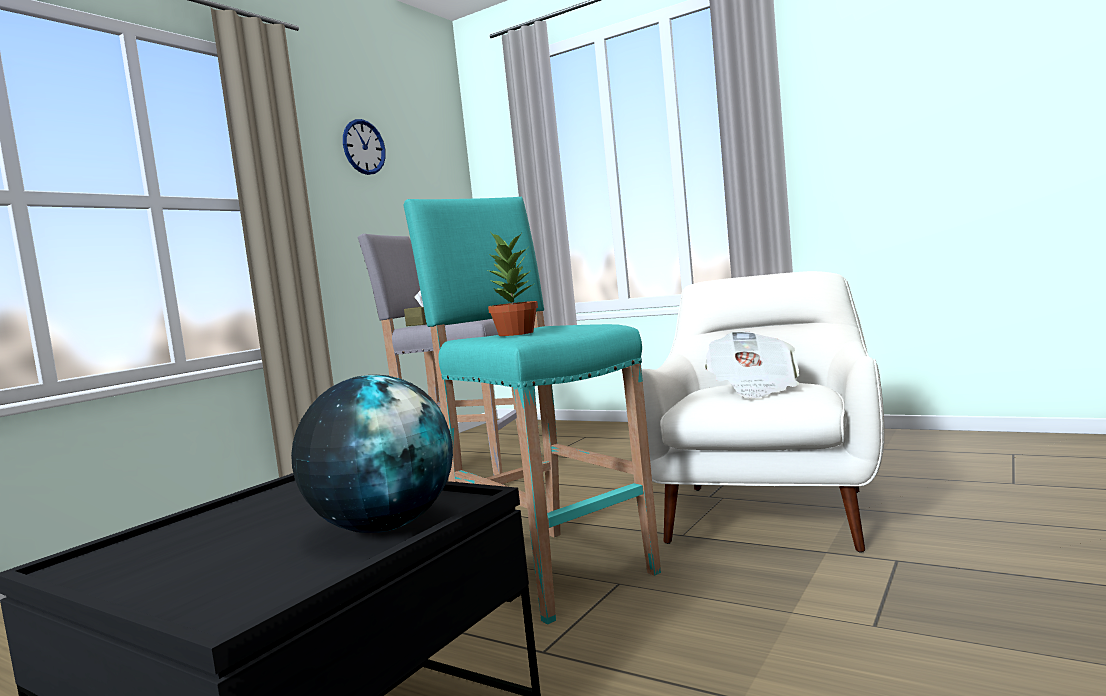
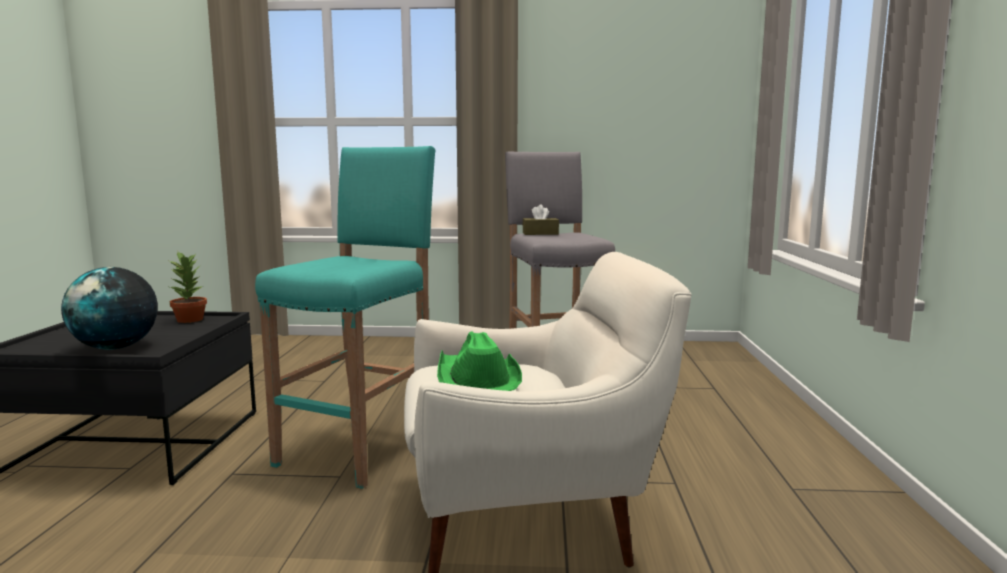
camera: 60 degrees right, 5 degrees up
wall clock [343,119,386,175] -> none
potted plant [488,233,538,336] -> potted plant moved to [169,252,207,323]
newspaper [704,331,799,398] -> green hat [437,331,522,391]

